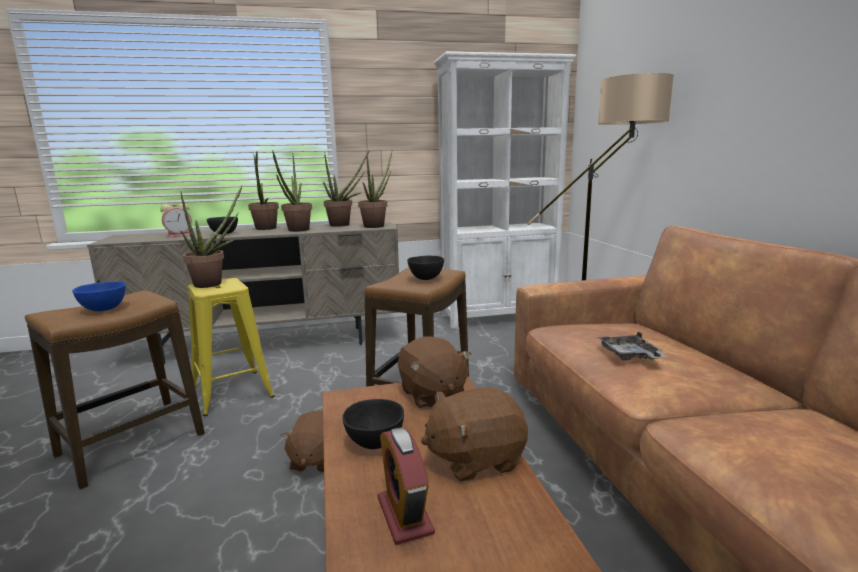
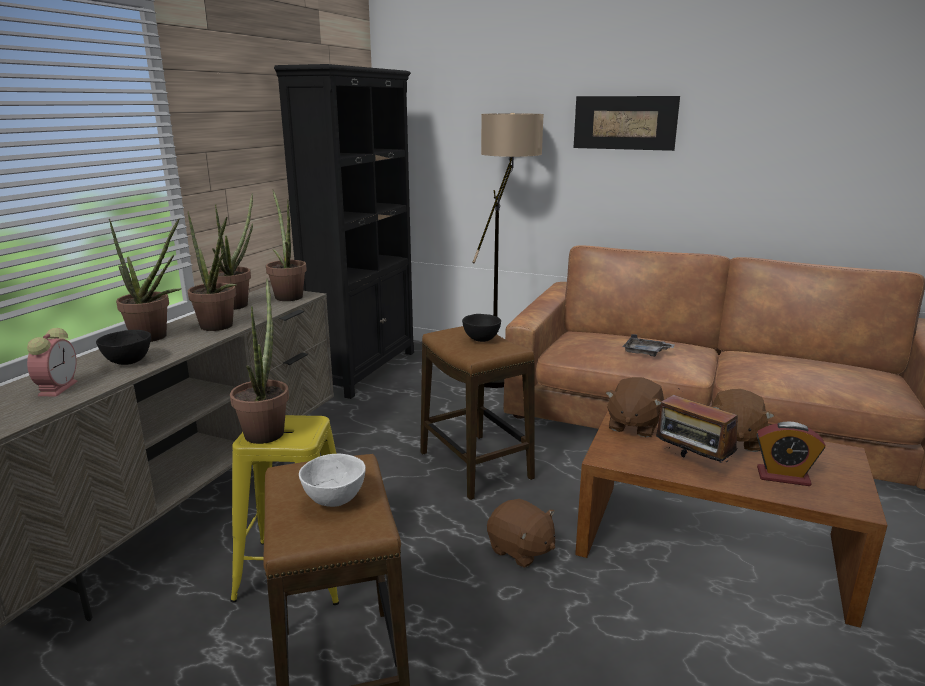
camera: 55 degrees left, 5 degrees up
blue bowl [72,282,126,311] -> white bowl [299,454,366,507]
black bowl [342,399,404,449] -> radio [656,388,738,463]
brown plush toy [398,337,471,409] -> brown plush toy turned 105 degrees clockwise [606,377,664,437]
white bookcase [434,51,576,329] -> black bookcase [274,64,414,399]
none -> picture [574,96,680,151]

